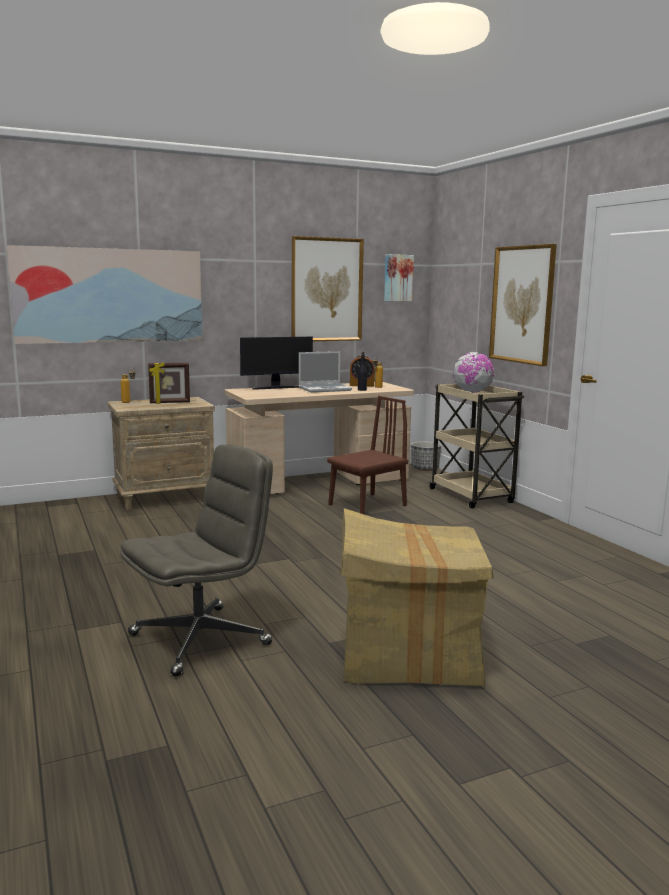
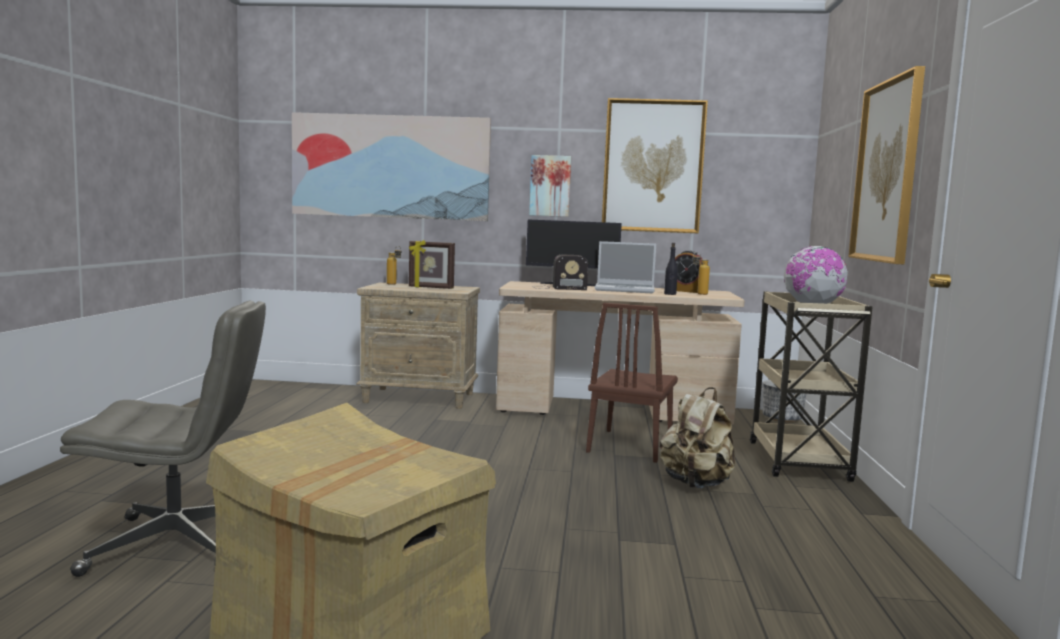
camera: 30 degrees right, 5 degrees down
brown chair [327,396,408,514] -> brown chair turned 120 degrees clockwise [586,303,678,463]
picture [384,254,414,301] -> picture moved to [529,155,571,217]
none -> radio [532,254,588,290]
none -> beige backpack [660,387,735,489]

